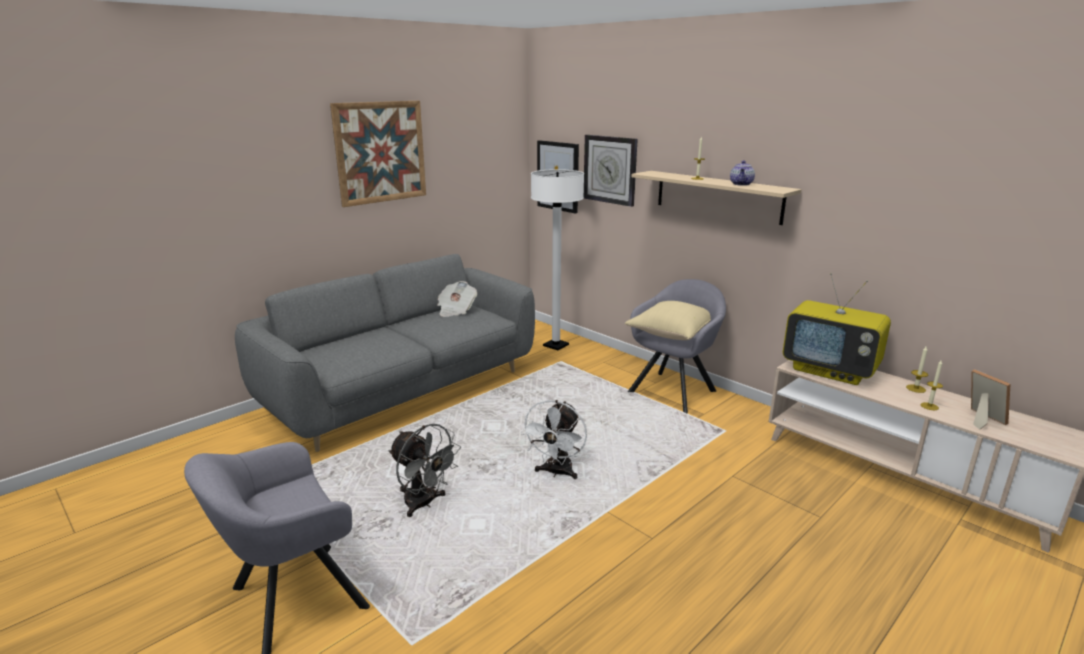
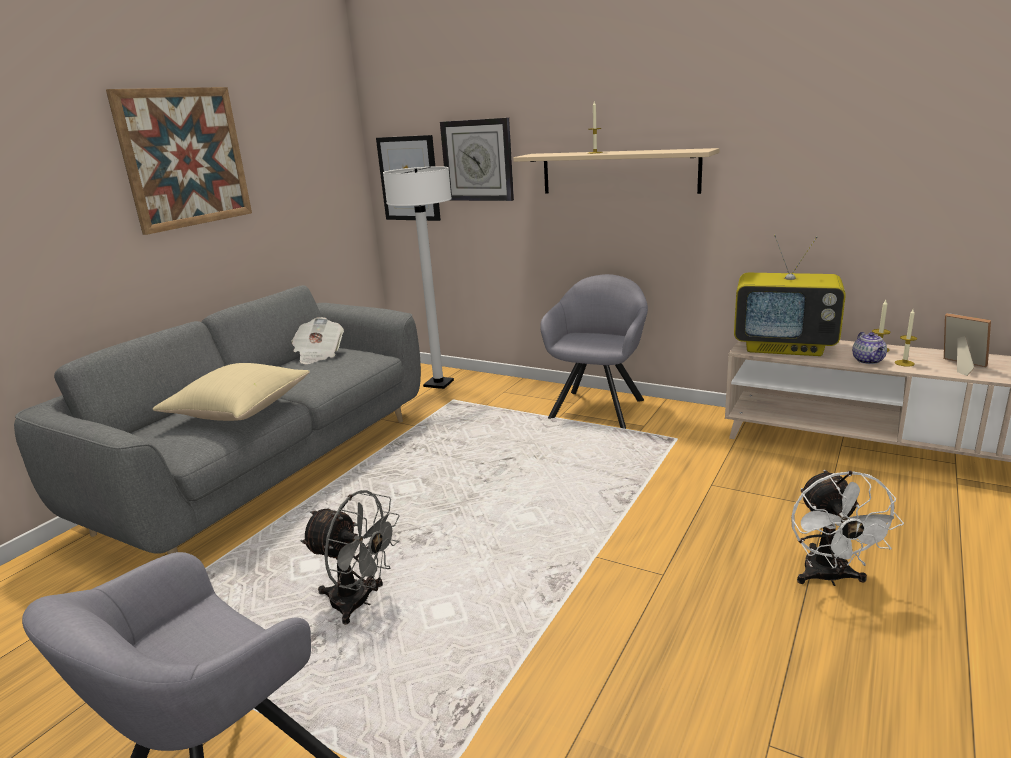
camera: 15 degrees left, 0 degrees up
white fan [520,400,587,479] -> white fan moved to [791,470,904,586]
beige pillow [625,301,711,340] -> beige pillow moved to [153,363,310,421]
teapot [730,161,755,186] -> teapot moved to [852,332,887,364]

